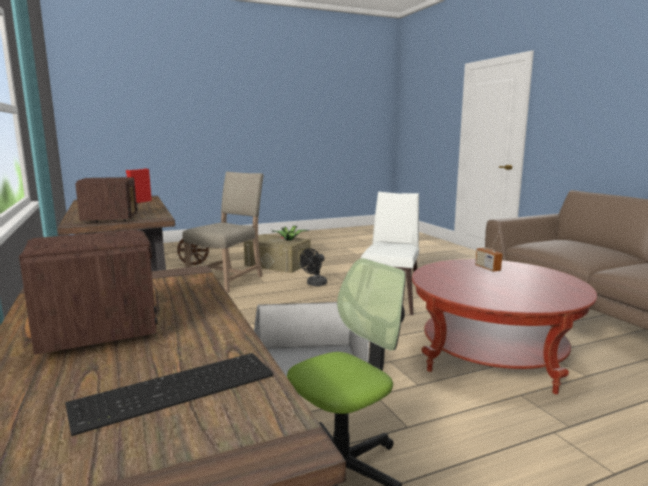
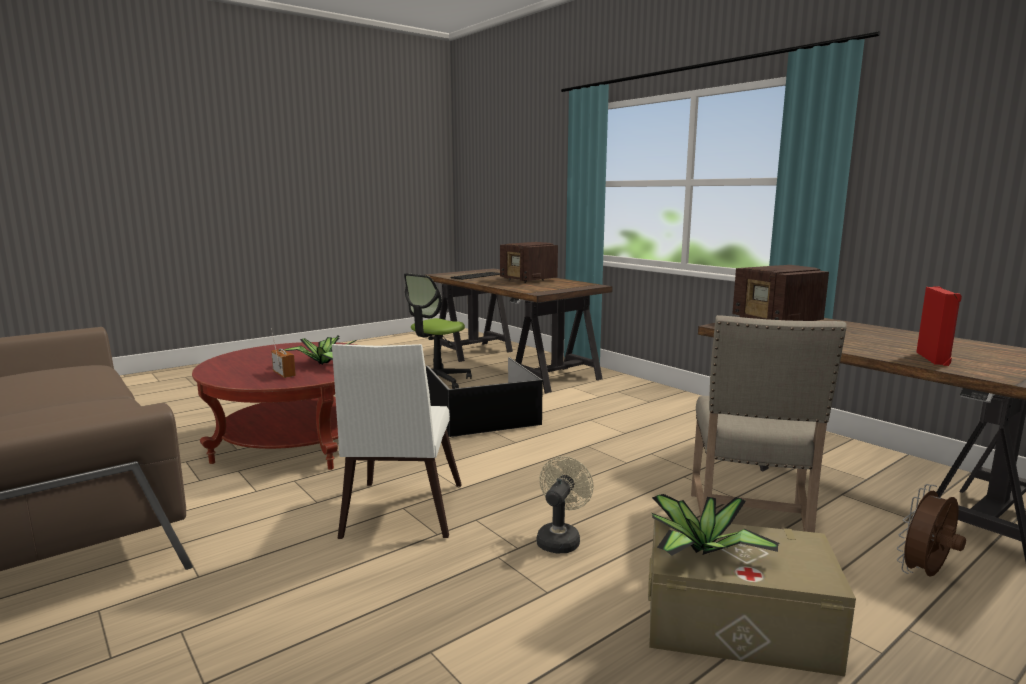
camera: 165 degrees right, 0 degrees up
black fan [300,248,327,286] -> beige fan [537,456,594,554]
none -> potted plant [284,336,357,365]

